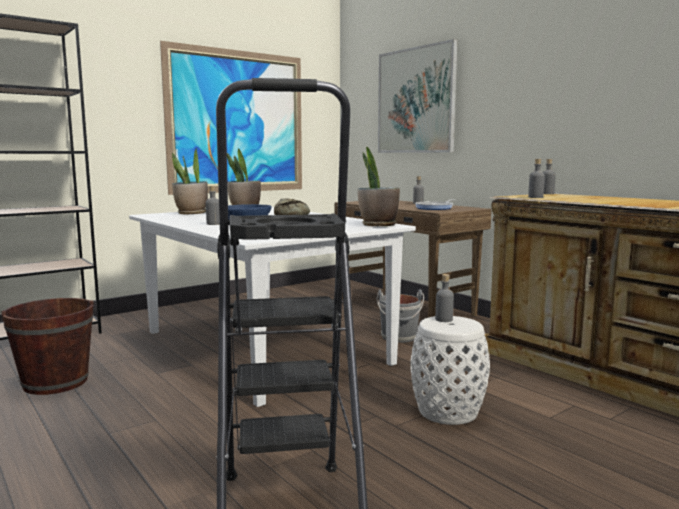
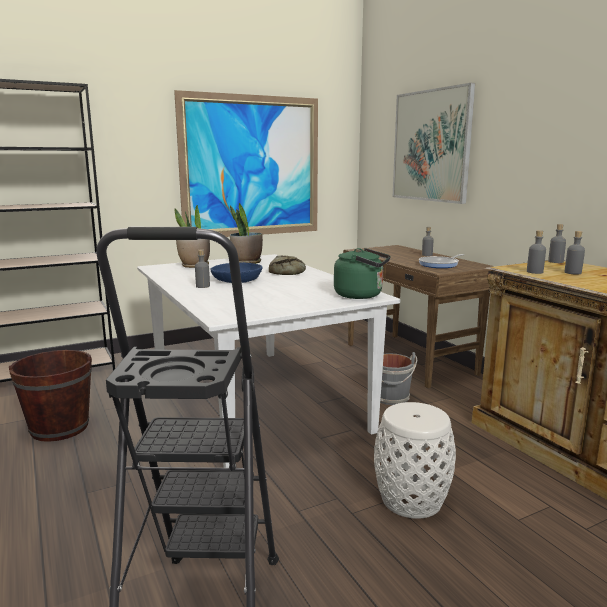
camera: 10 degrees right, 5 degrees up
potted plant [357,146,400,226] -> green kettle [334,248,391,299]
grey bottle [435,274,454,322] -> grey bottle moved to [565,231,585,274]

